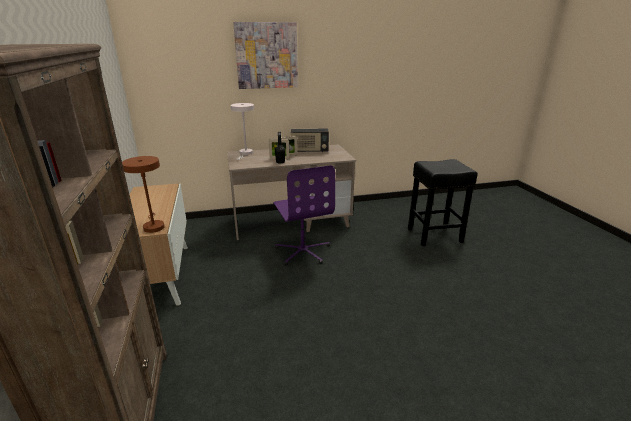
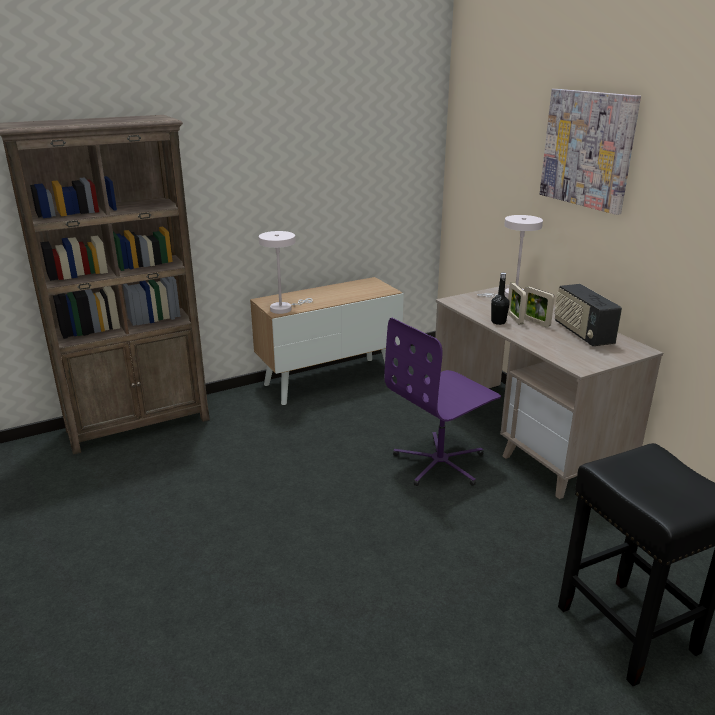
camera: 75 degrees right, 0 degrees up
brown table lamp [122,156,165,233] -> white table lamp [259,231,313,314]

